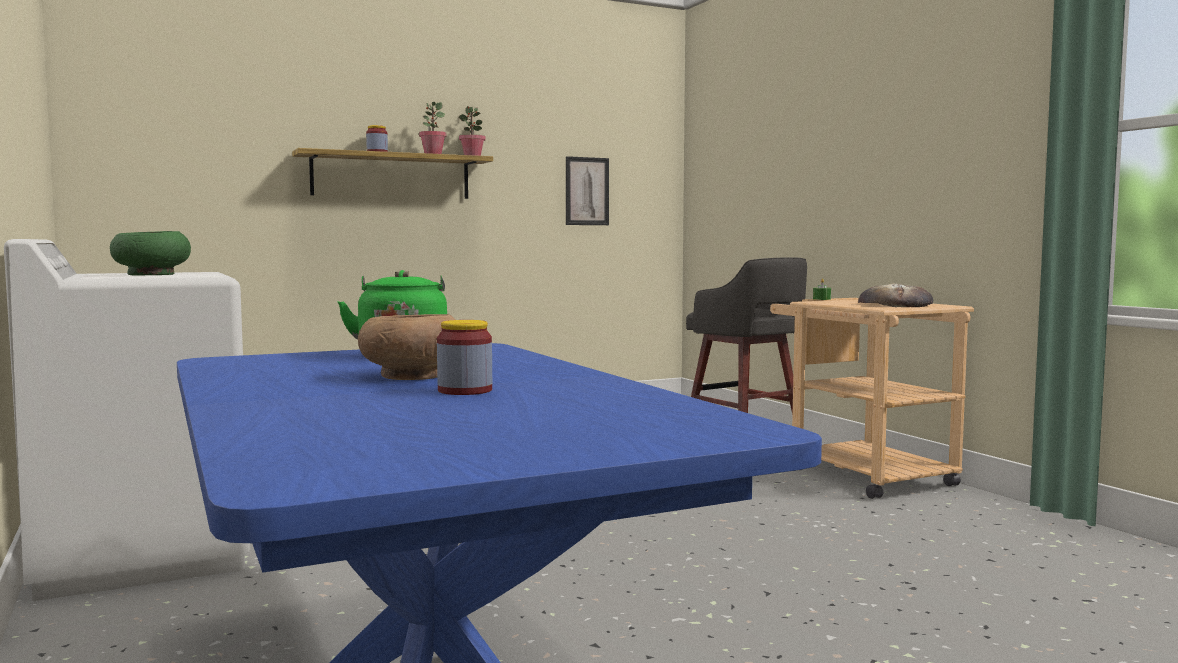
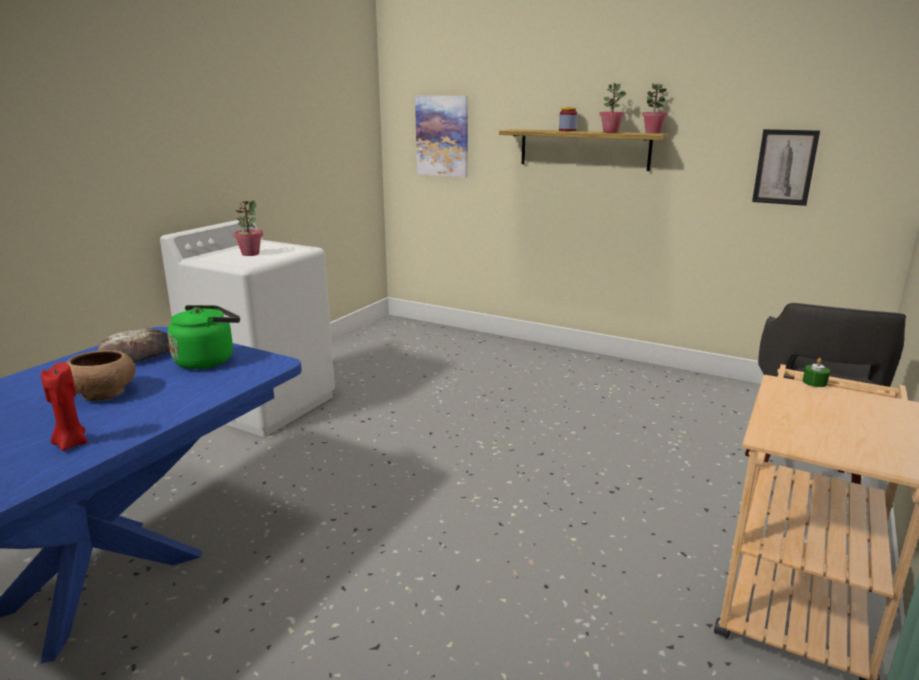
camera: 55 degrees right, 15 degrees up
green bowl [110,231,191,275] -> potted plant [233,201,263,256]
jar [437,320,492,395] -> none
bread [858,283,933,307] -> bread moved to [97,329,170,363]
none -> red candle [41,362,88,451]
none -> picture [415,96,468,177]

